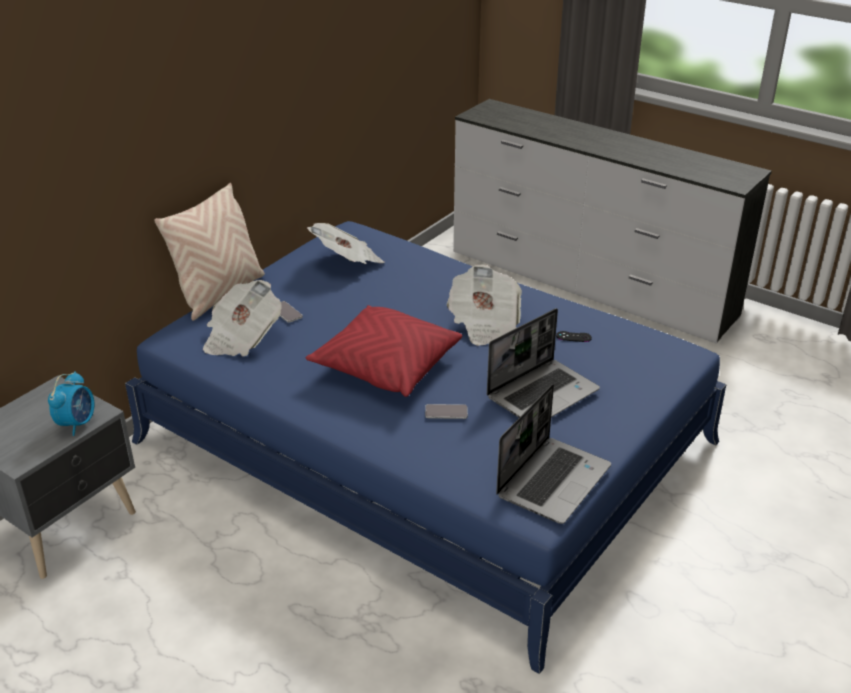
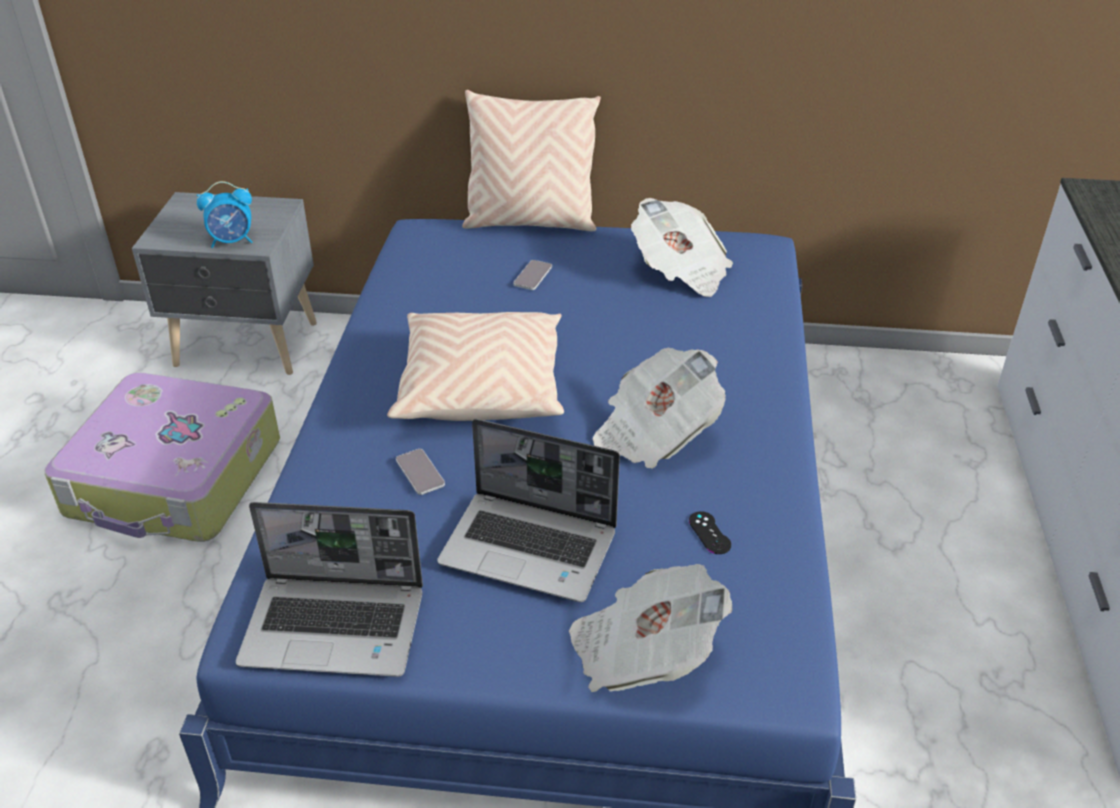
camera: 60 degrees right, 5 degrees up
newspaper [203,280,281,357] -> newspaper moved to [569,564,732,692]
red pillow [306,305,462,397] -> beige pillow [387,312,564,421]
none -> suitcase [45,373,280,542]

